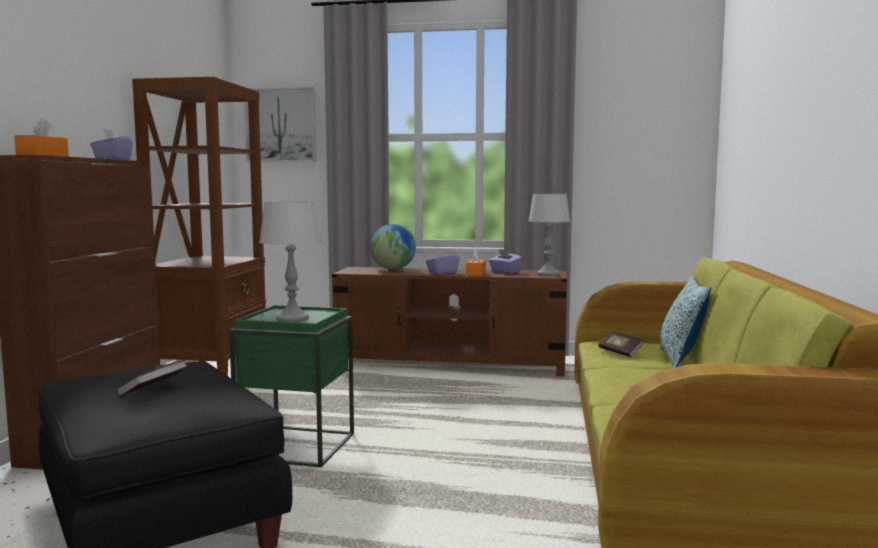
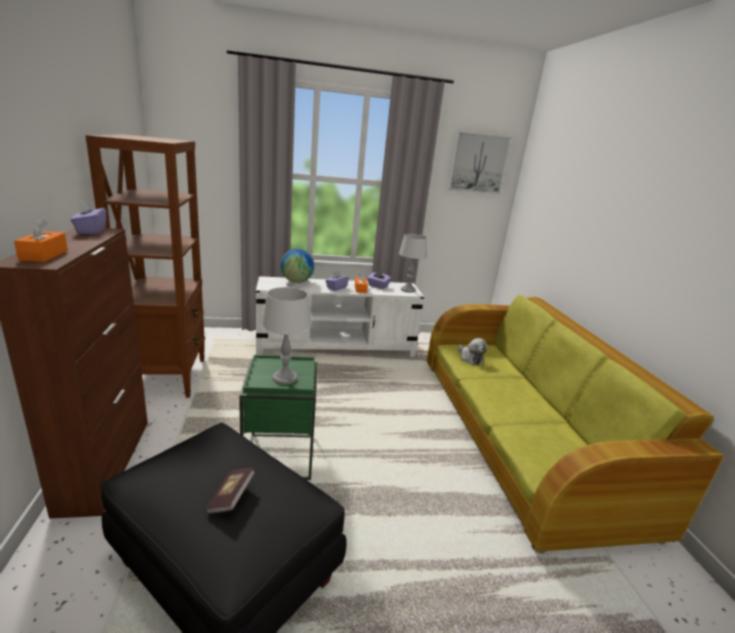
camera: 20 degrees left, 15 degrees up
picture [244,87,316,162] -> picture moved to [448,131,512,195]
brown tv stand [332,267,567,376] -> white tv stand [256,276,424,356]
book [598,331,644,357] -> plush toy [458,338,488,365]
pillow [660,276,711,368] -> none

